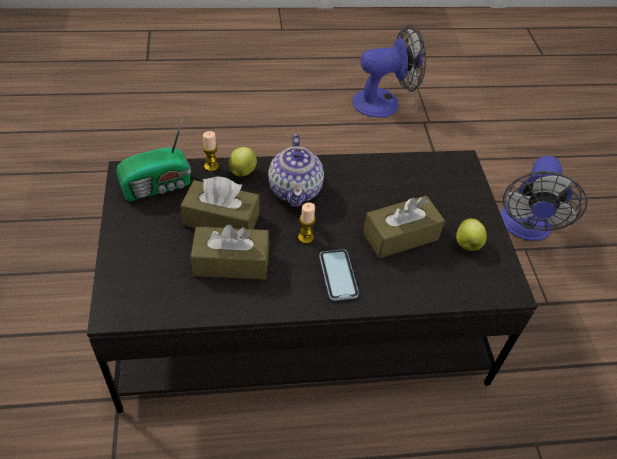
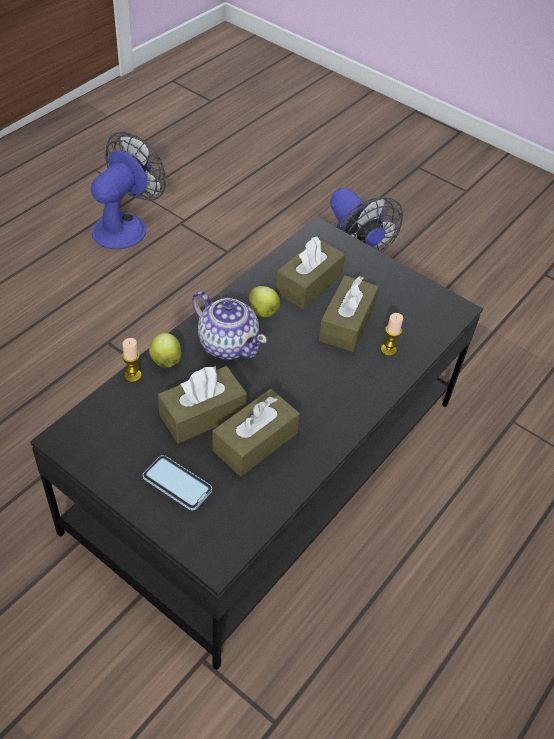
camera: 45 degrees left, 0 degrees up
radio [116,117,191,201] -> none
candle [298,202,316,244] -> candle moved to [381,313,403,356]
phone [319,249,359,301] -> phone moved to [143,455,212,511]
apple [456,218,487,251] -> apple moved to [249,286,280,317]
none -> brown tissue box [275,236,346,309]

